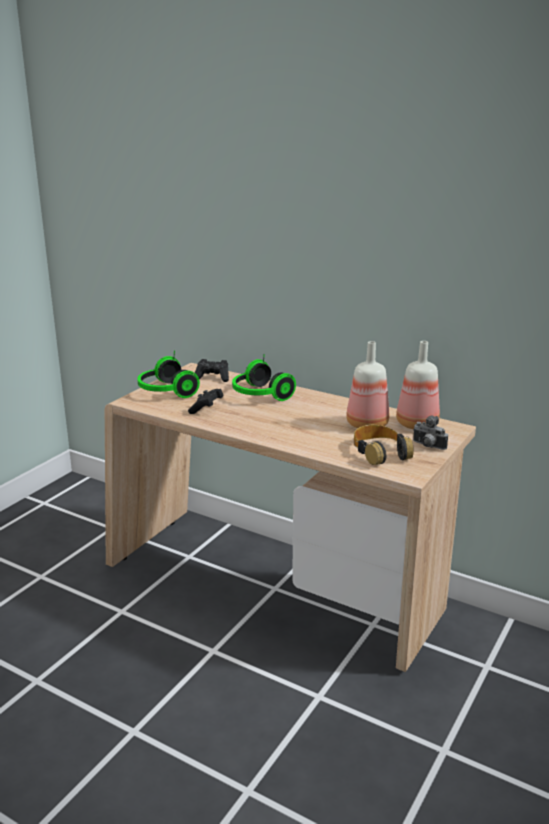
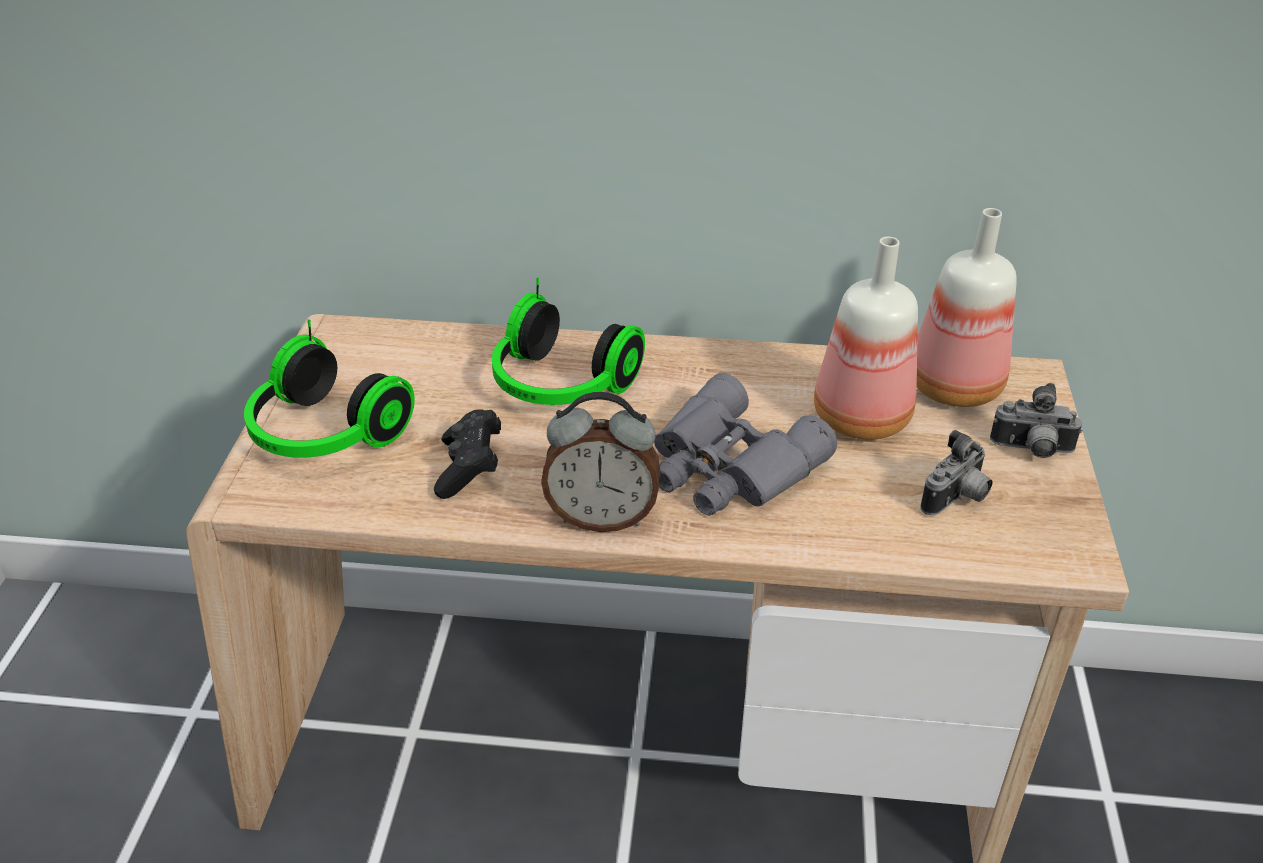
camera: 25 degrees left, 15 degrees up
black game controller [195,359,229,382] -> none
headphones [354,425,414,465] -> camera [920,430,992,516]
none -> alarm clock [541,392,660,532]
none -> grey binoculars [654,372,837,516]

